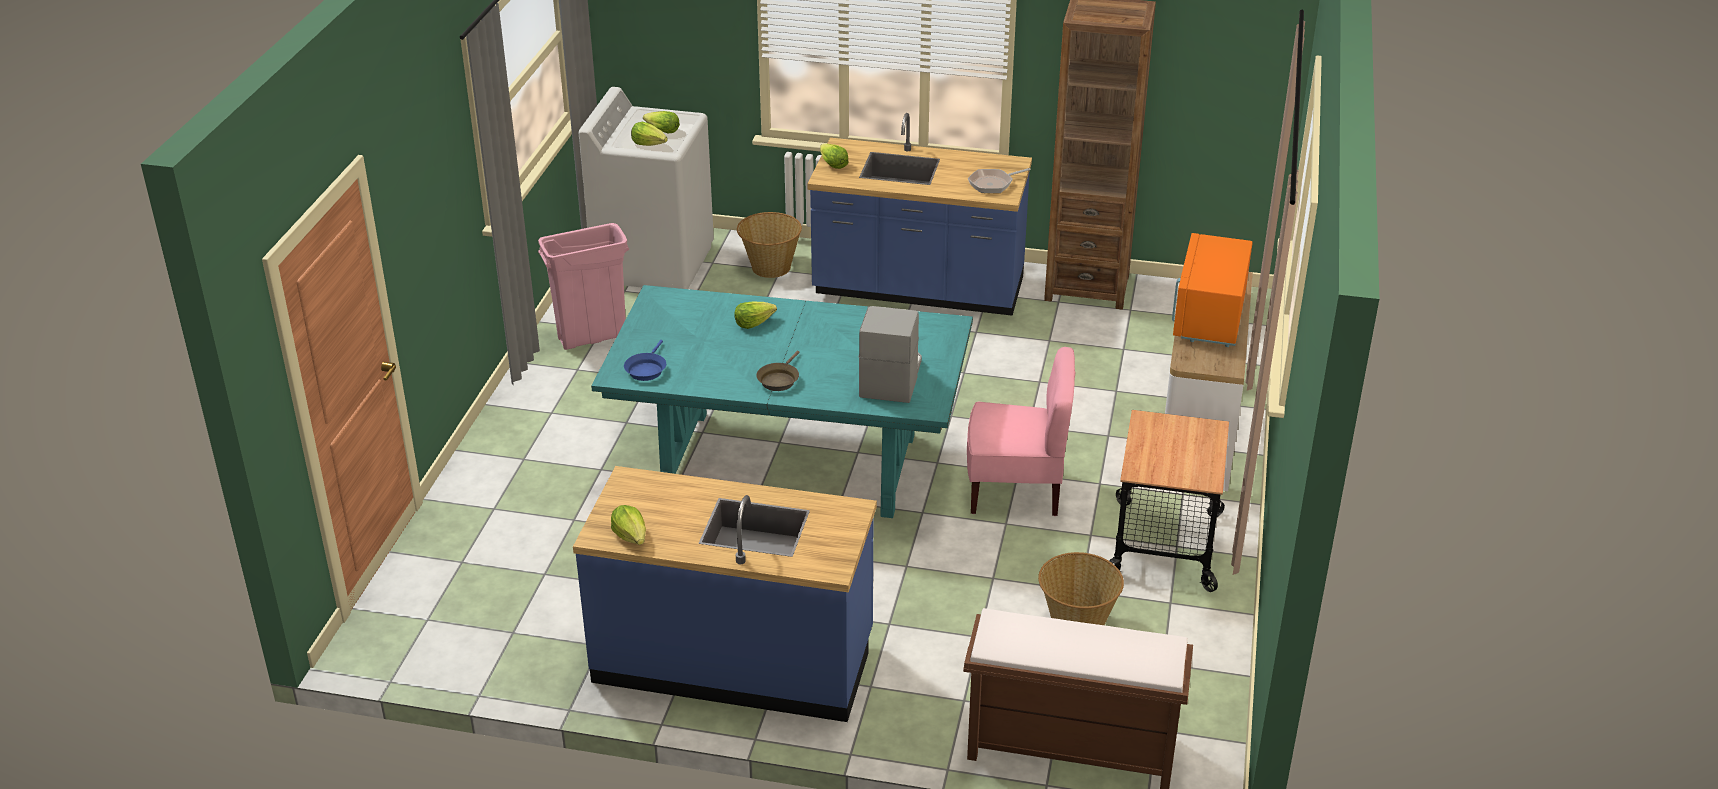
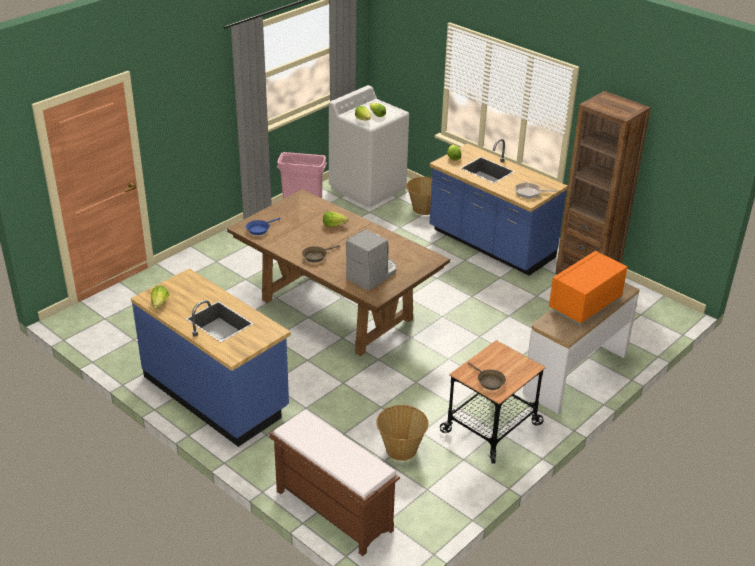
camera: 30 degrees right, 0 degrees up
turquoise dining table [591,285,973,518] -> brown dining table [227,189,450,356]
pink chair [967,347,1076,516] -> none
none -> brown frying pan [468,362,506,390]

